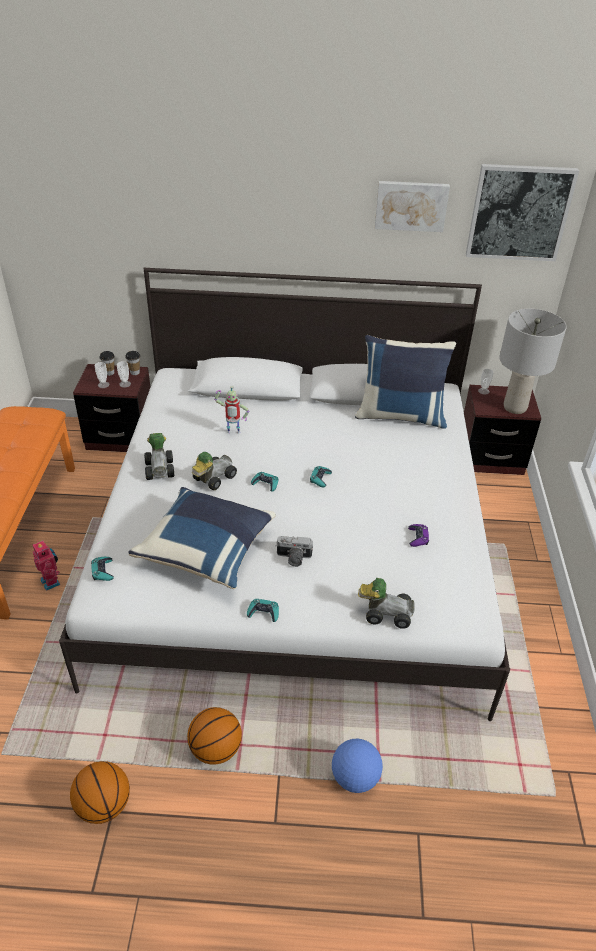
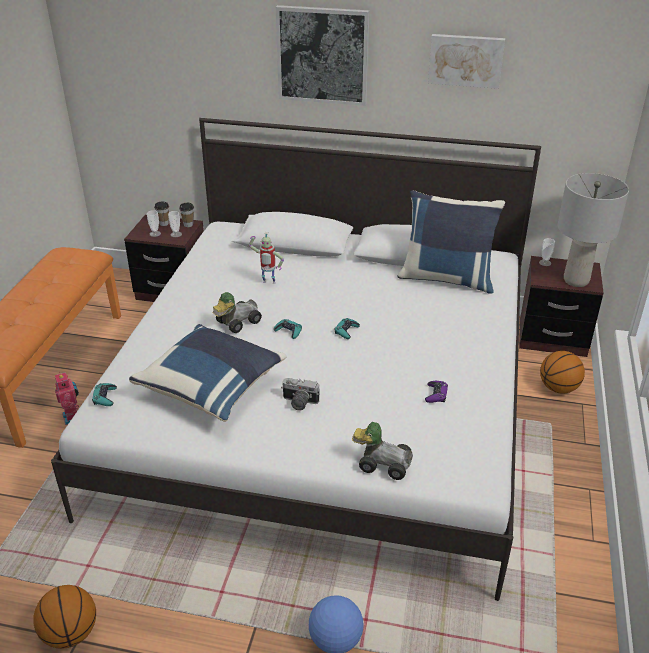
camera: 10 degrees right, 5 degrees down
toy car [144,433,174,480] -> none
basketball [187,707,242,765] -> basketball moved to [540,351,585,394]
turquoise game controller [247,599,279,622] -> none
picture [466,164,579,261] -> picture moved to [276,5,369,106]

